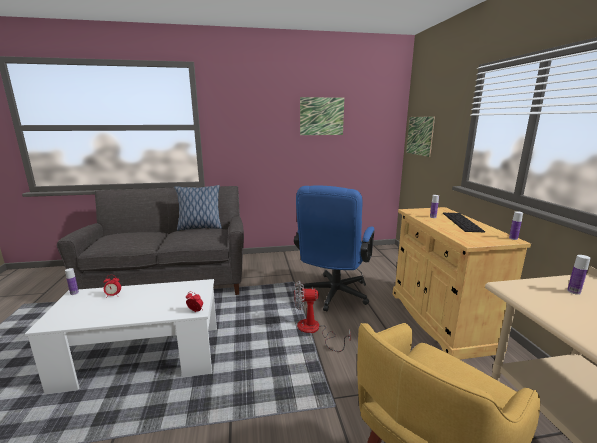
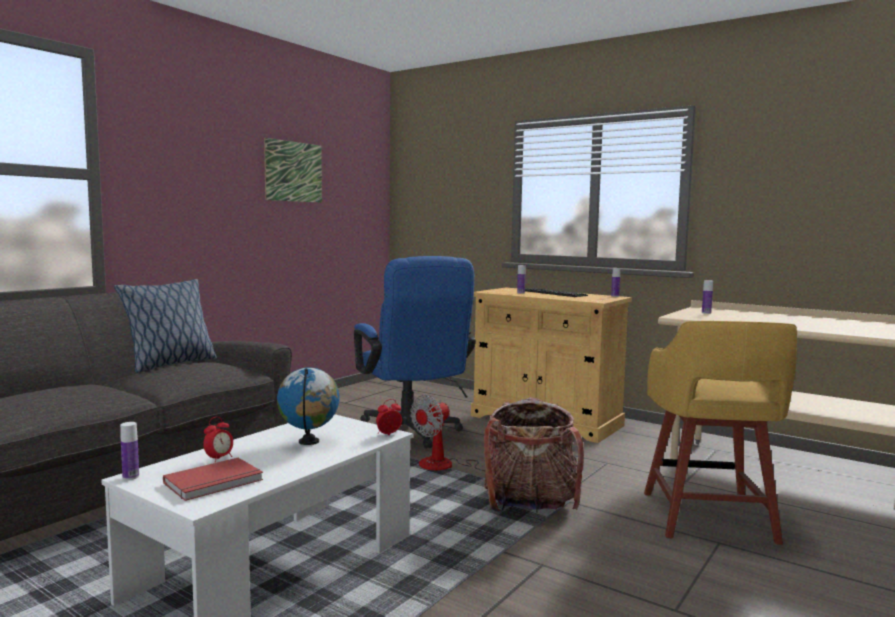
camera: 45 degrees left, 10 degrees down
picture [406,116,435,157] -> none
none -> red book [163,457,263,501]
none -> globe [277,367,339,445]
none -> backpack [484,397,584,512]

